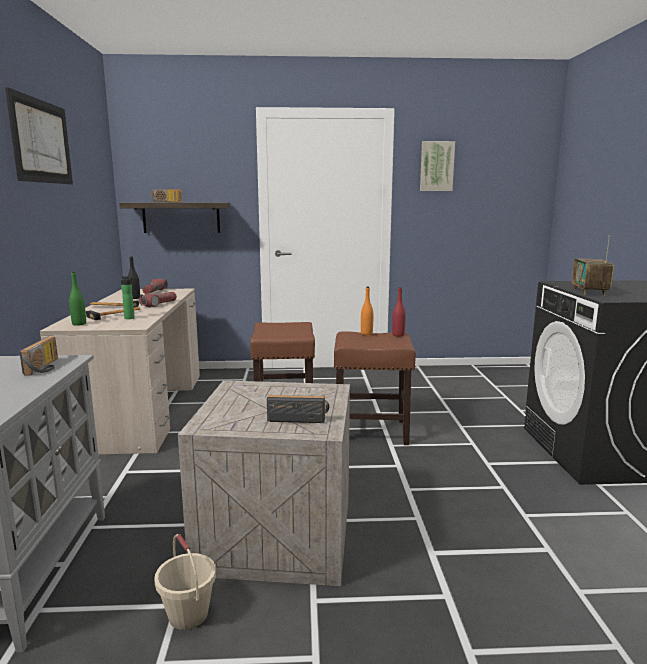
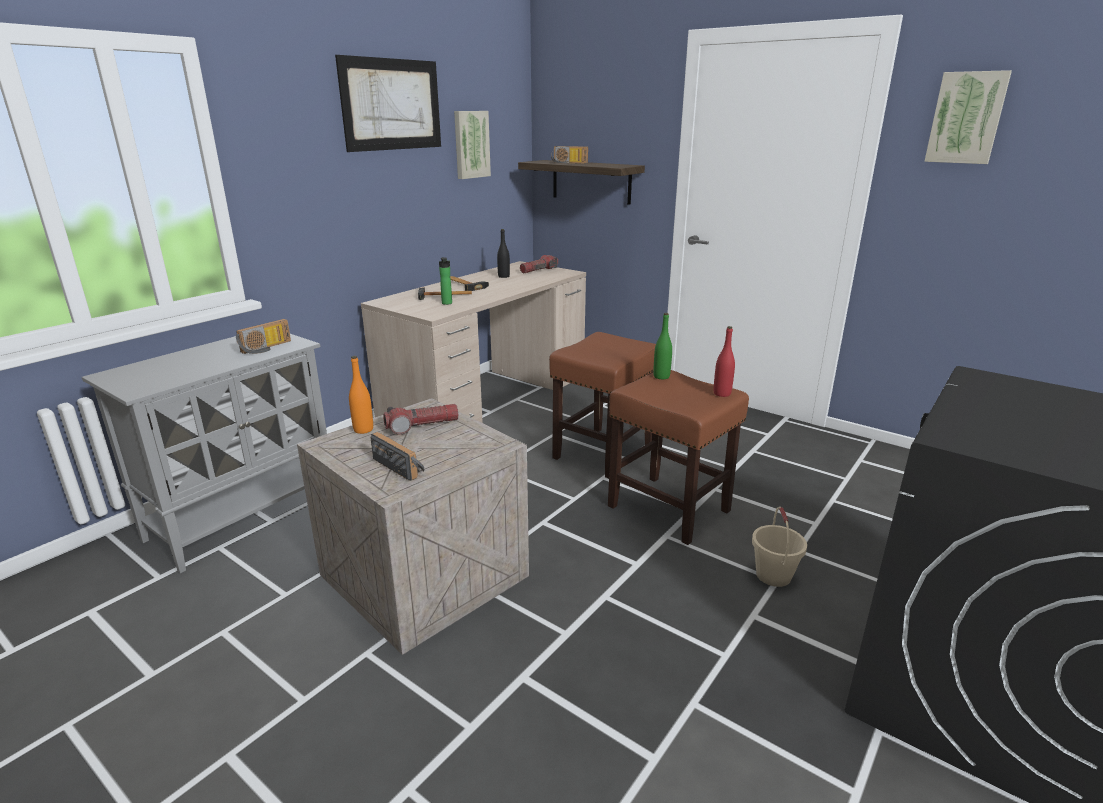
camera: 40 degrees right, 10 degrees up
green bottle [69,271,86,326] -> green bottle moved to [653,313,672,379]
flashlight [139,292,177,307] -> flashlight moved to [383,404,459,435]
beige bucket [154,534,216,630] -> beige bucket moved to [752,507,807,587]
orange bottle [361,287,373,335] -> orange bottle moved to [349,356,373,434]
radio [572,235,614,296] -> none
none -> picture [454,111,491,179]

